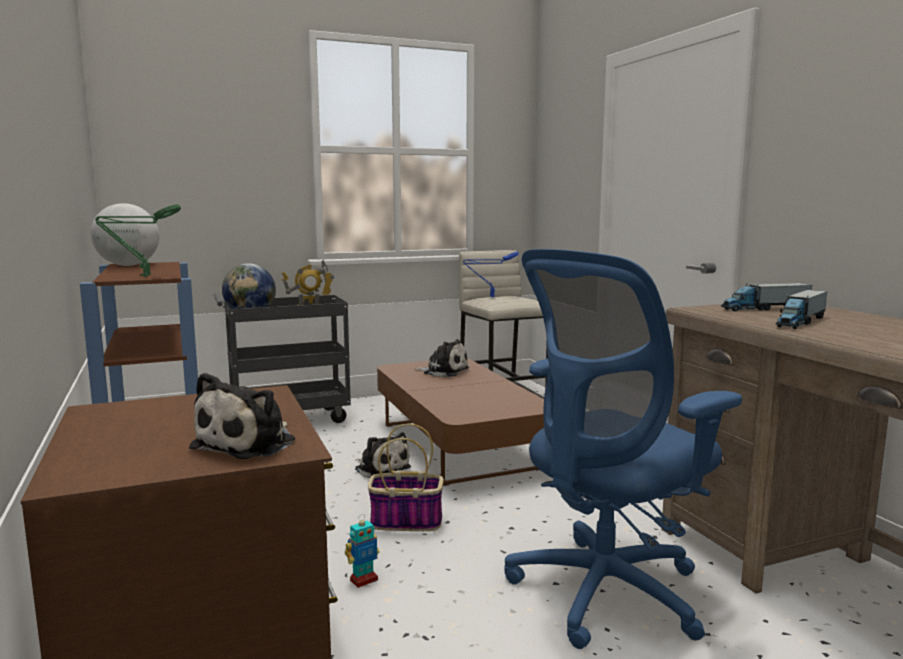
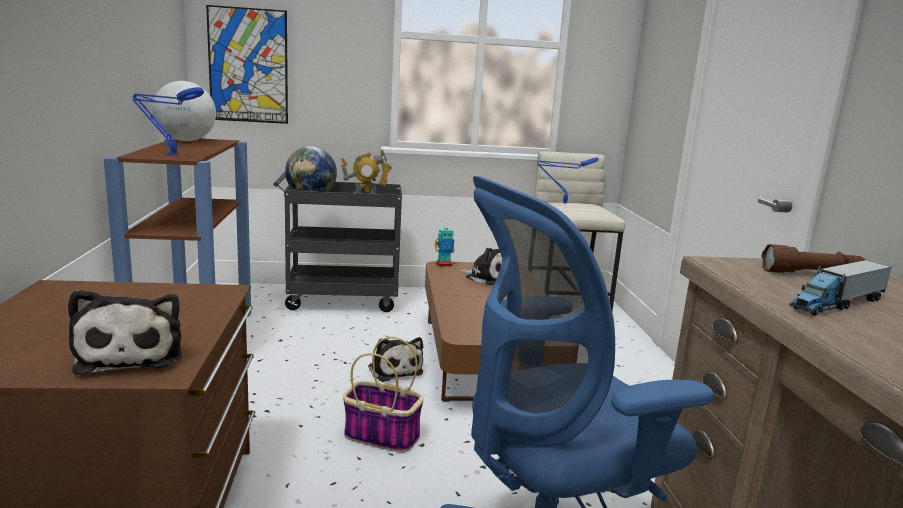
camera: 15 degrees right, 5 degrees up
green table lamp [95,204,181,277] -> blue table lamp [133,87,204,156]
plush toy [189,372,295,459] -> plush toy turned 60 degrees counterclockwise [68,290,182,375]
toy robot [345,514,380,588] -> toy robot moved to [434,223,455,267]
toy truck [721,282,813,311] -> brown flashlight [761,244,865,273]
none -> picture [206,5,288,124]

